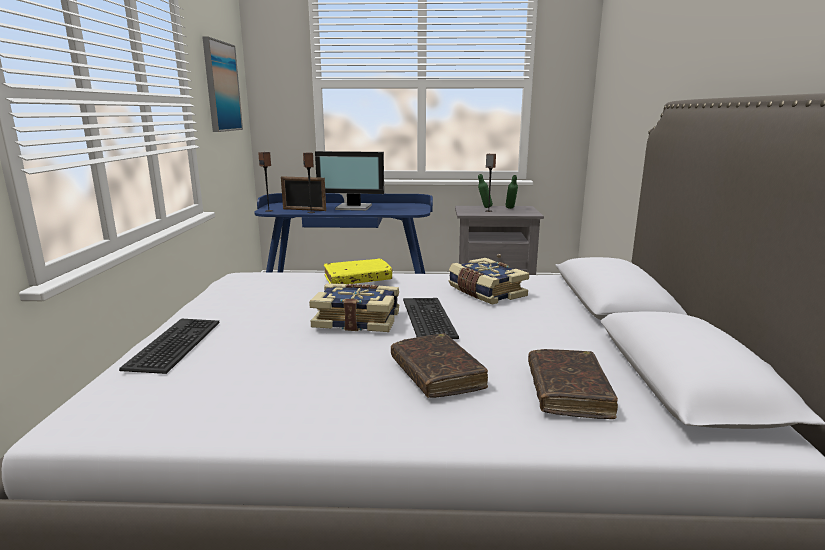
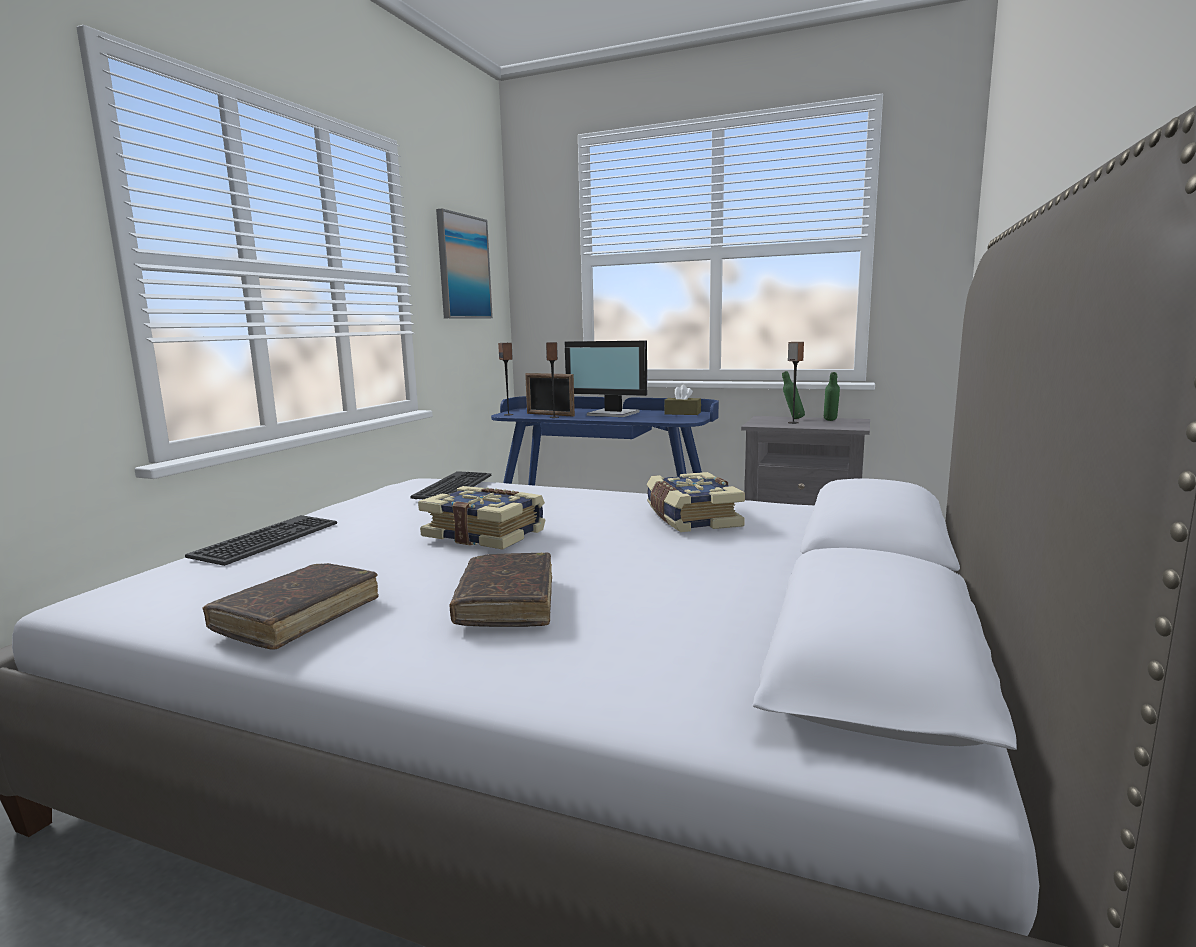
camera: 20 degrees right, 5 degrees down
yellow book [324,258,393,284] -> none
keyboard [403,298,459,339] -> keyboard moved to [410,471,491,499]
brown book [528,349,618,419] -> brown book moved to [203,563,379,649]
none -> brown tissue box [664,385,701,415]

